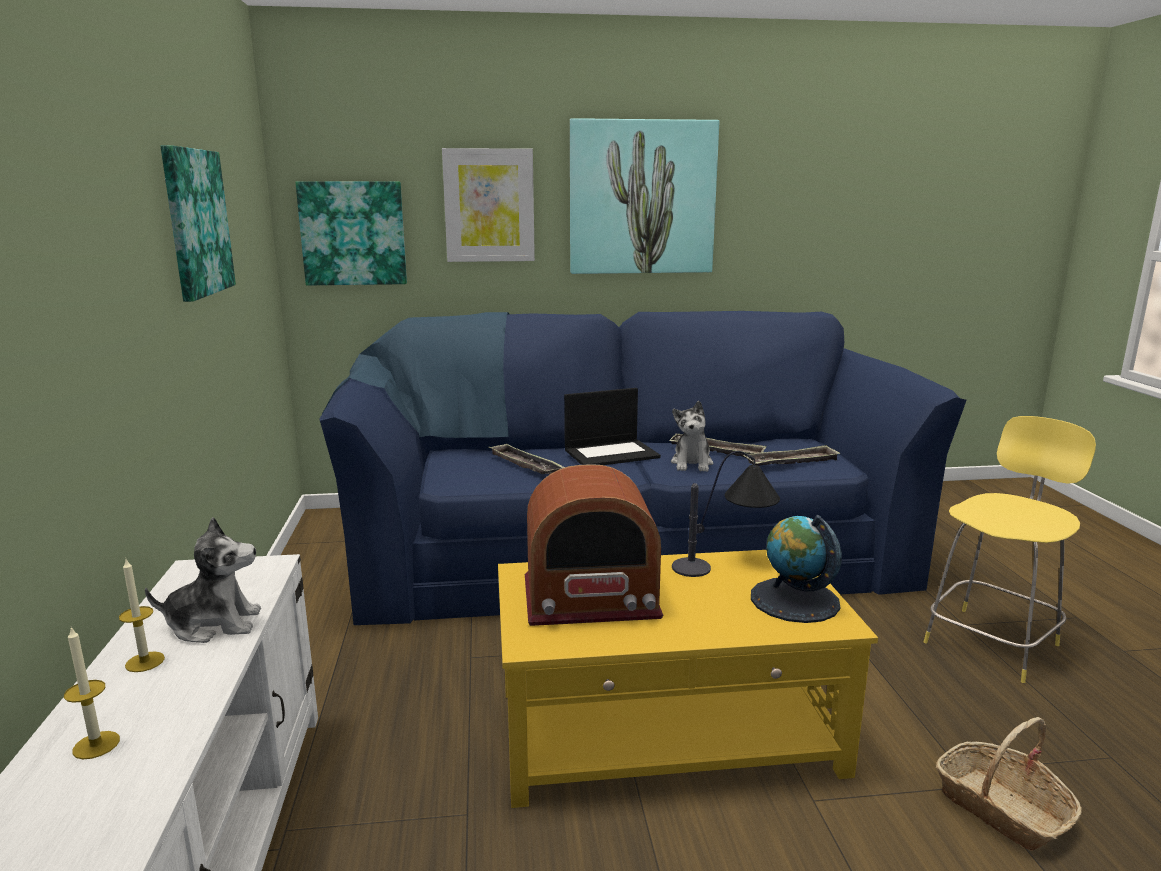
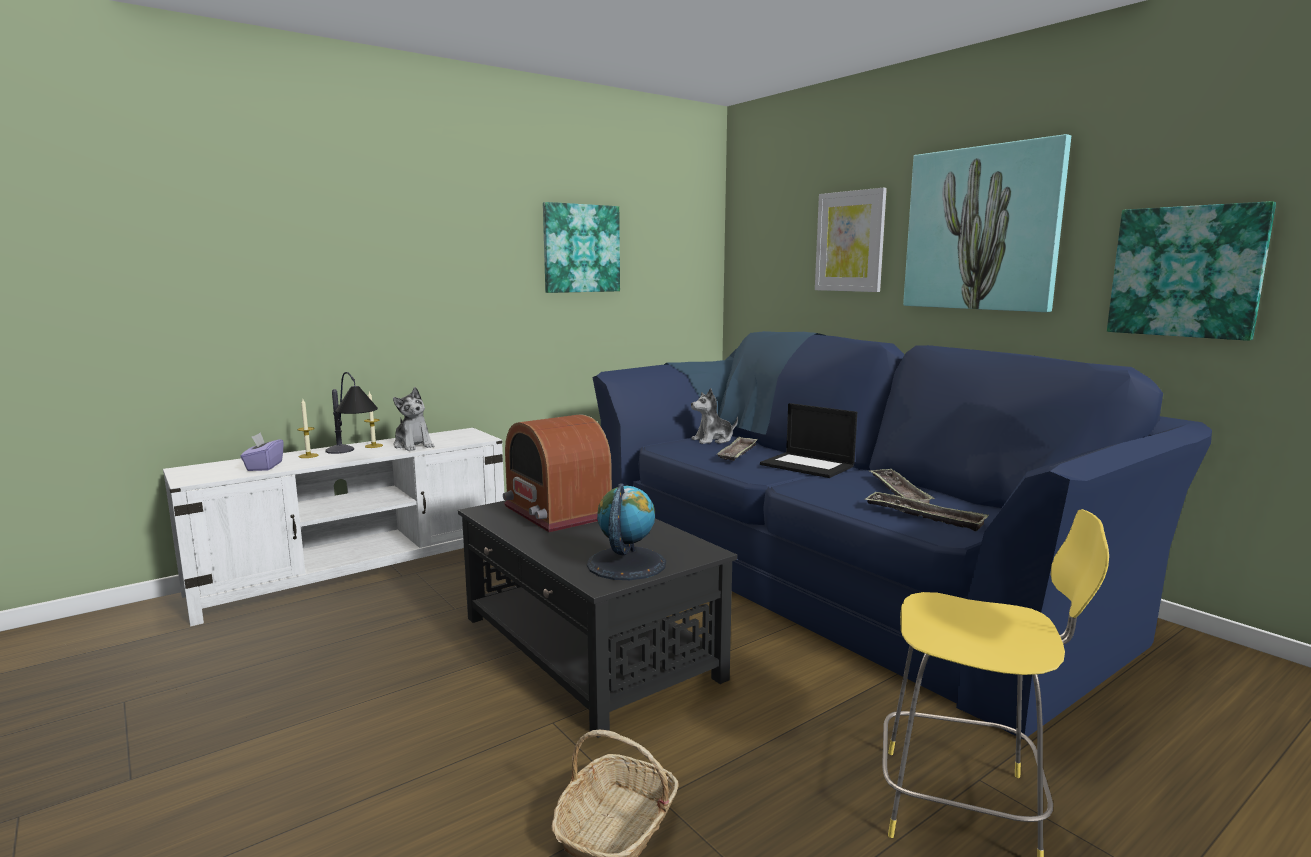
camera: 60 degrees right, 5 degrees down
picture [295,181,407,285] -> picture moved to [1107,201,1276,341]
yellow coffee table [498,550,878,808] -> black coffee table [458,500,737,738]
plush toy [671,401,713,472] -> plush toy moved to [691,388,738,444]
table lamp [672,451,780,577] -> table lamp moved to [325,372,378,454]
none -> purple tissue box [240,433,284,471]

